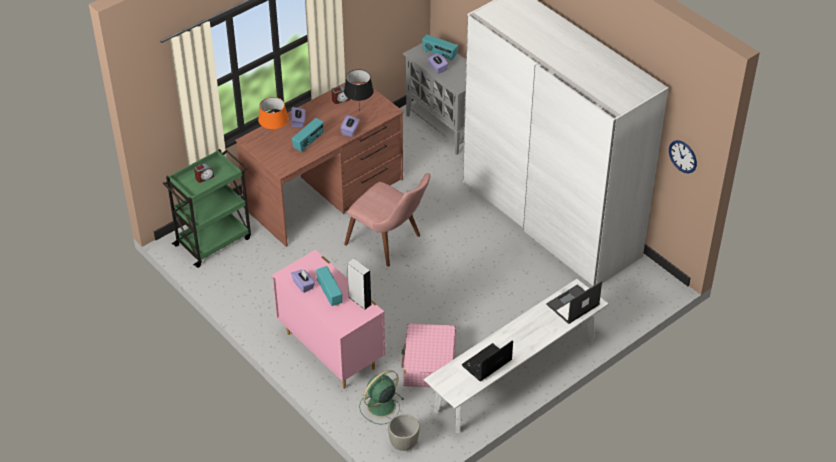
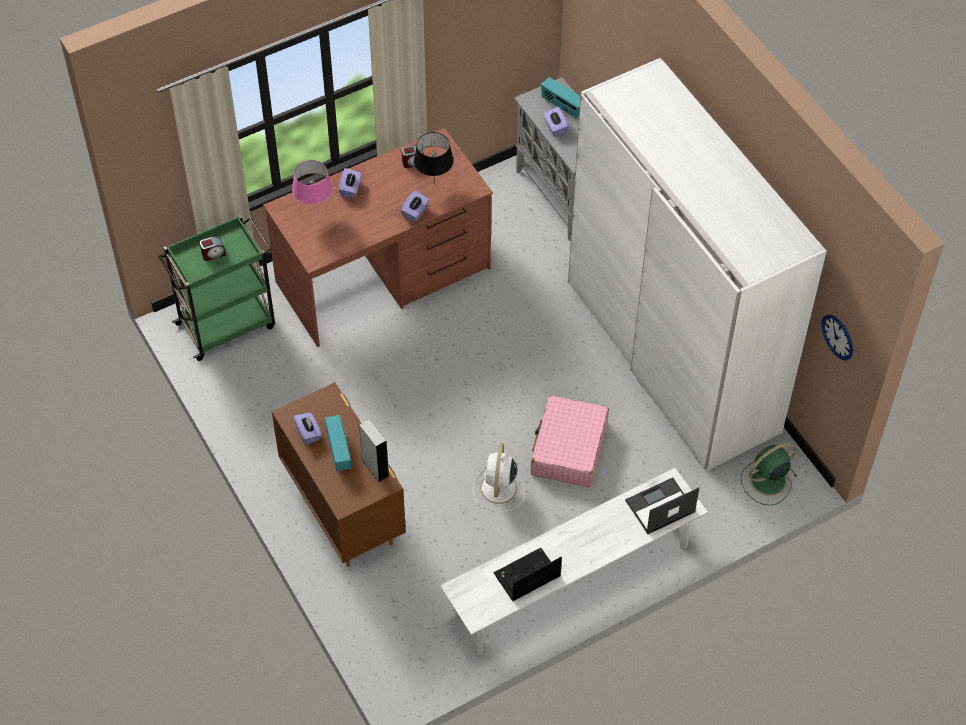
camera: 10 degrees right, 10 degrees up
orange table lamp [258,97,289,133] -> pink table lamp [292,160,332,212]
pink dresser [272,250,385,389] -> brown dresser [272,382,406,567]
radio [292,118,324,152] -> none
pink chair [344,173,430,267] -> none
green fan [359,370,404,424] -> green fan moved to [741,443,798,506]
grey planter [388,414,420,451] -> none
pink suitcase [401,324,456,387] -> pink suitcase moved to [531,396,609,487]
none -> white fan [473,443,525,512]

